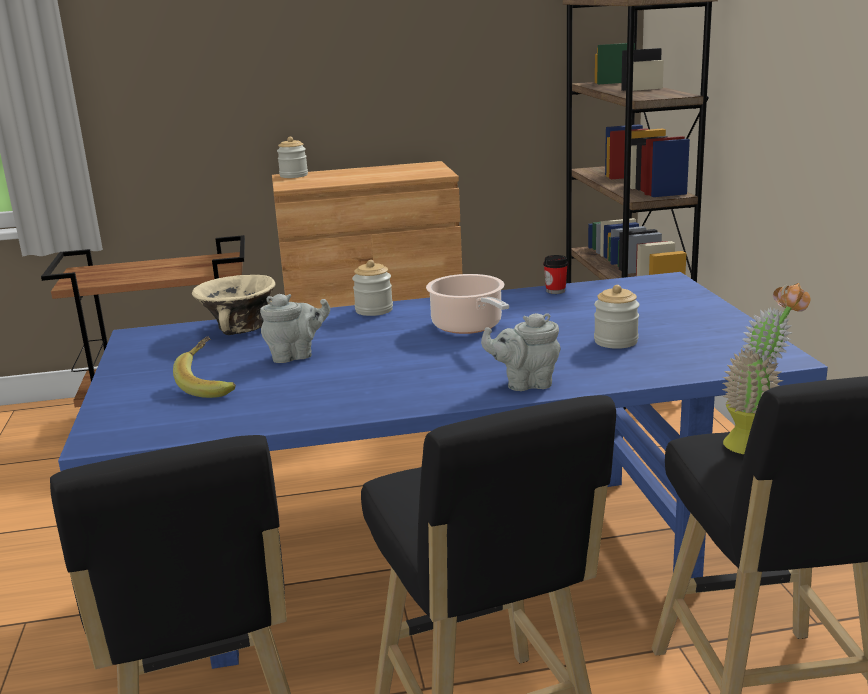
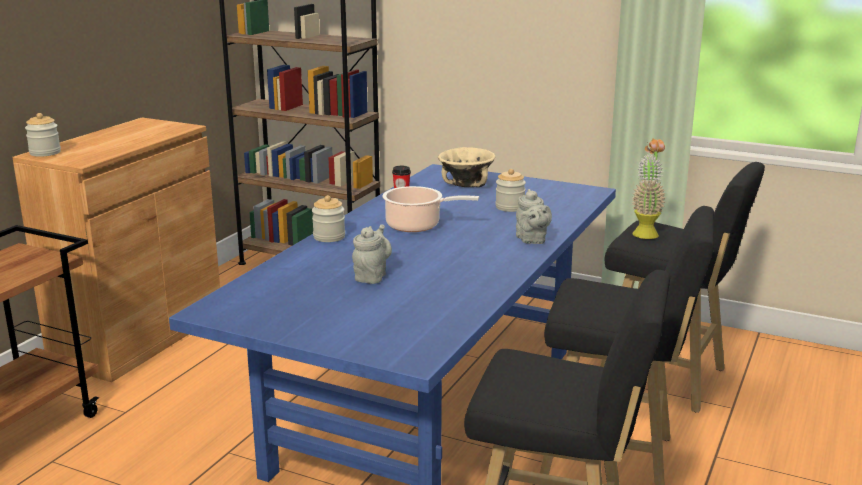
camera: 55 degrees left, 0 degrees up
banana [173,336,236,398] -> none
beige bowl [192,275,276,335] -> beige bowl moved to [438,147,496,187]
grey teapot [481,313,561,391] -> grey teapot turned 45 degrees counterclockwise [516,189,552,244]

